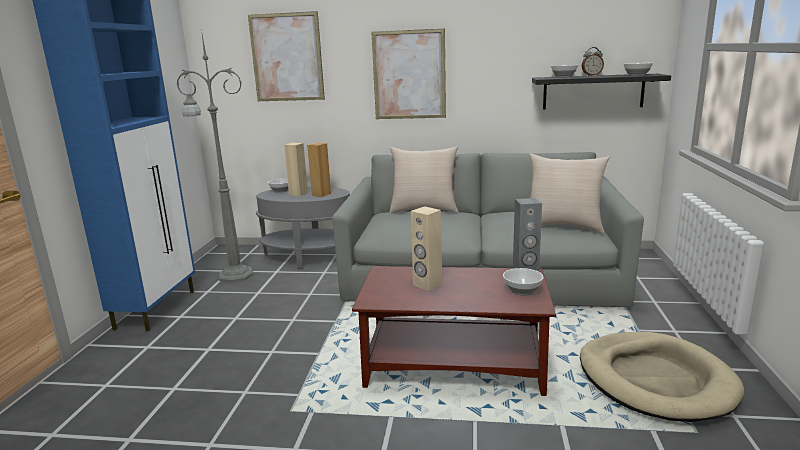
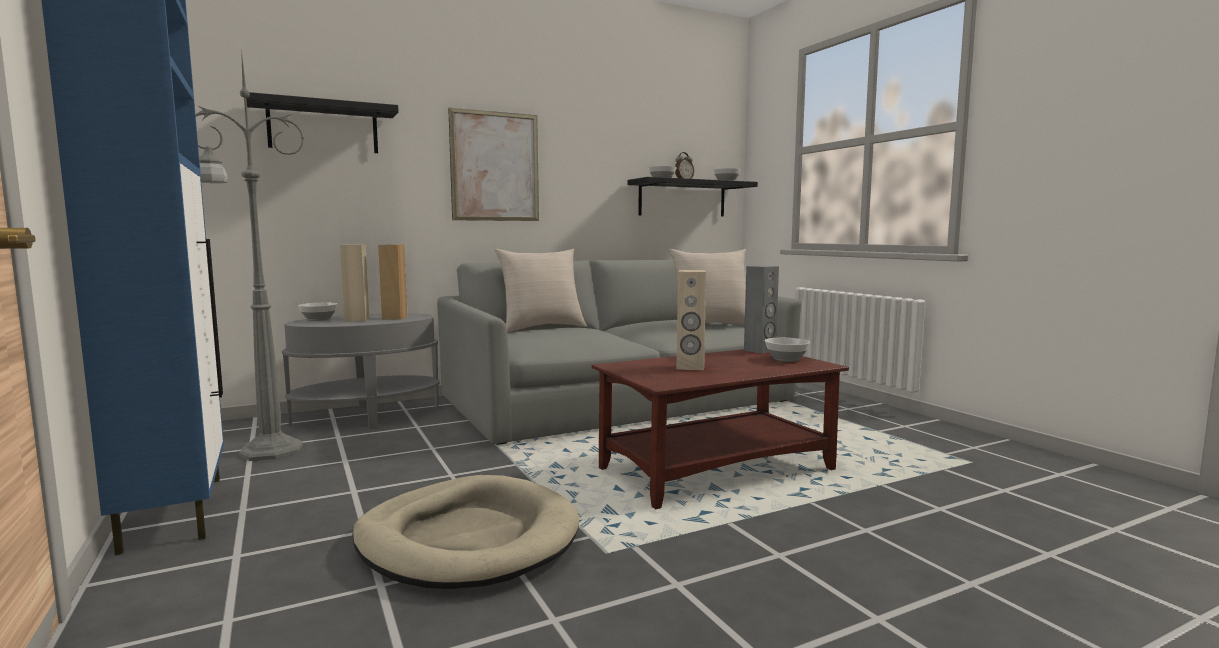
camera: 35 degrees left, 10 degrees down
picture [248,11,325,101] -> black shelf [246,92,399,153]
beige dog bed [580,332,744,422] -> beige dog bed moved to [352,475,580,589]

